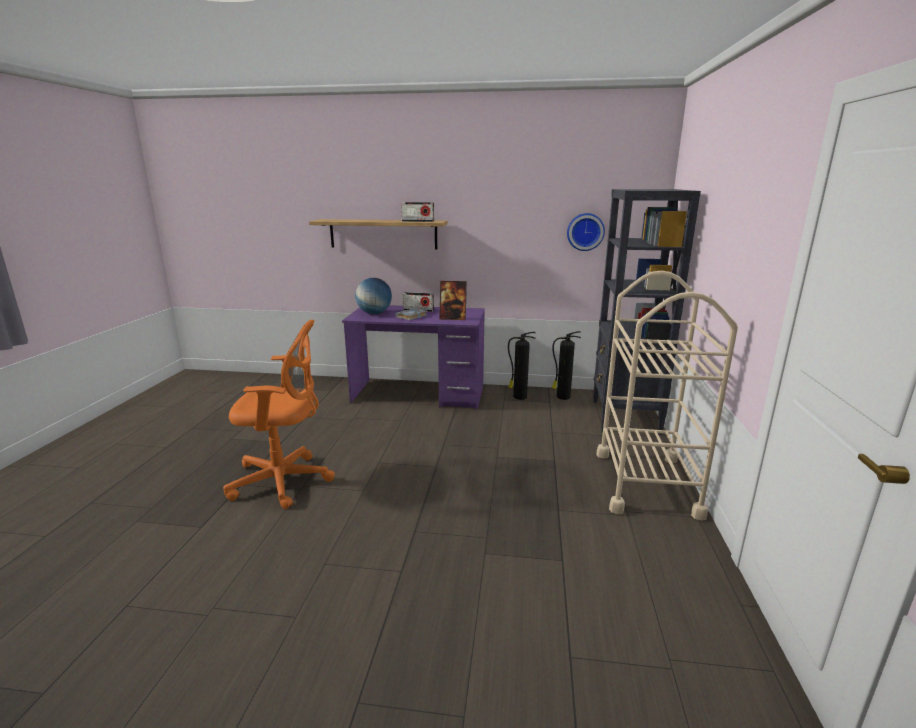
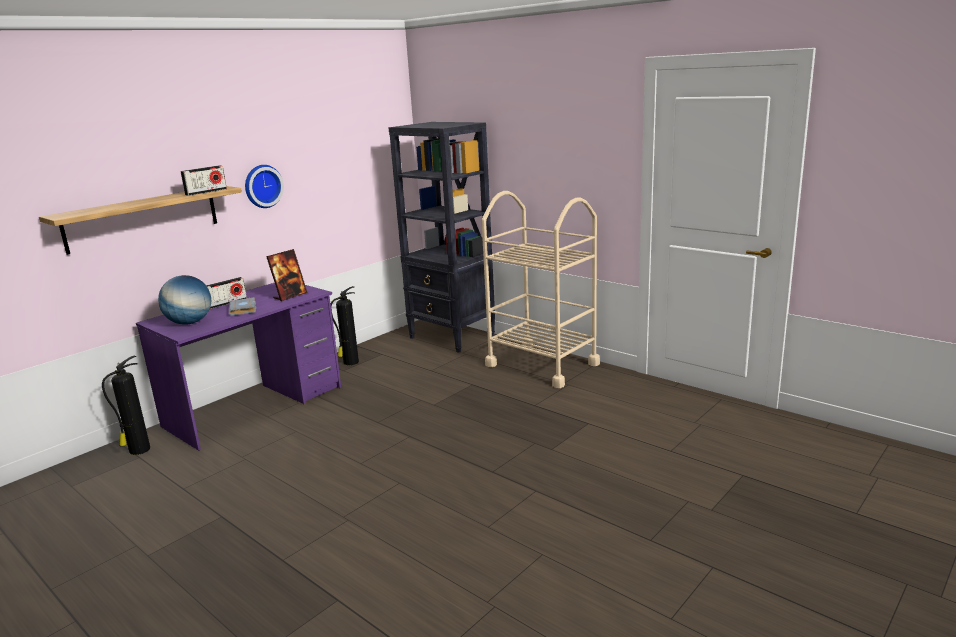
camera: 55 degrees left, 0 degrees up
orange office chair [223,320,335,509] -> none
fire extinguisher [552,331,581,400] -> fire extinguisher moved to [102,355,150,455]
wall clock [567,213,605,251] -> wall clock moved to [245,165,284,208]

